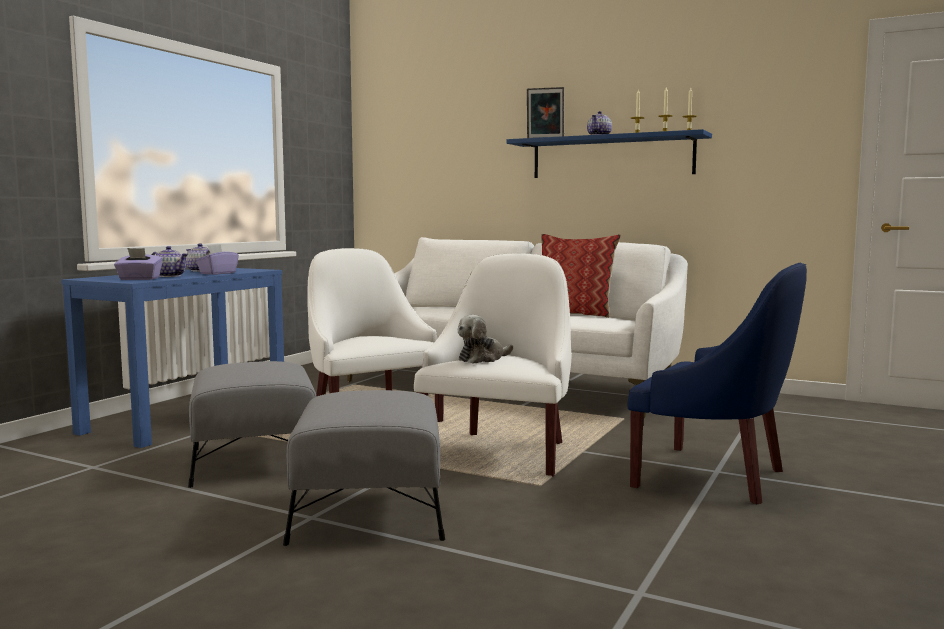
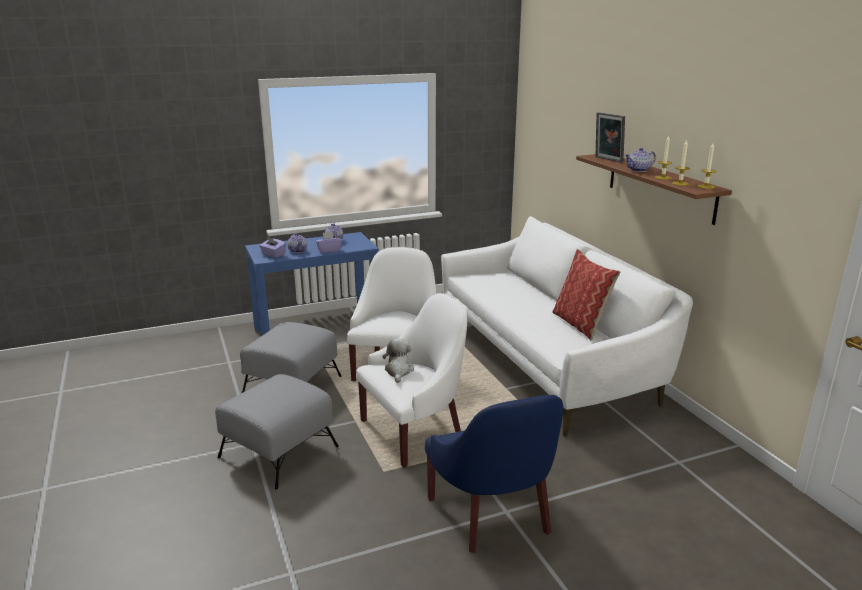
camera: 40 degrees right, 15 degrees up
plush toy [458,315,513,364] -> plush toy turned 90 degrees clockwise [382,338,414,383]
blue shelf [506,129,712,178] -> brown shelf [576,154,732,225]

